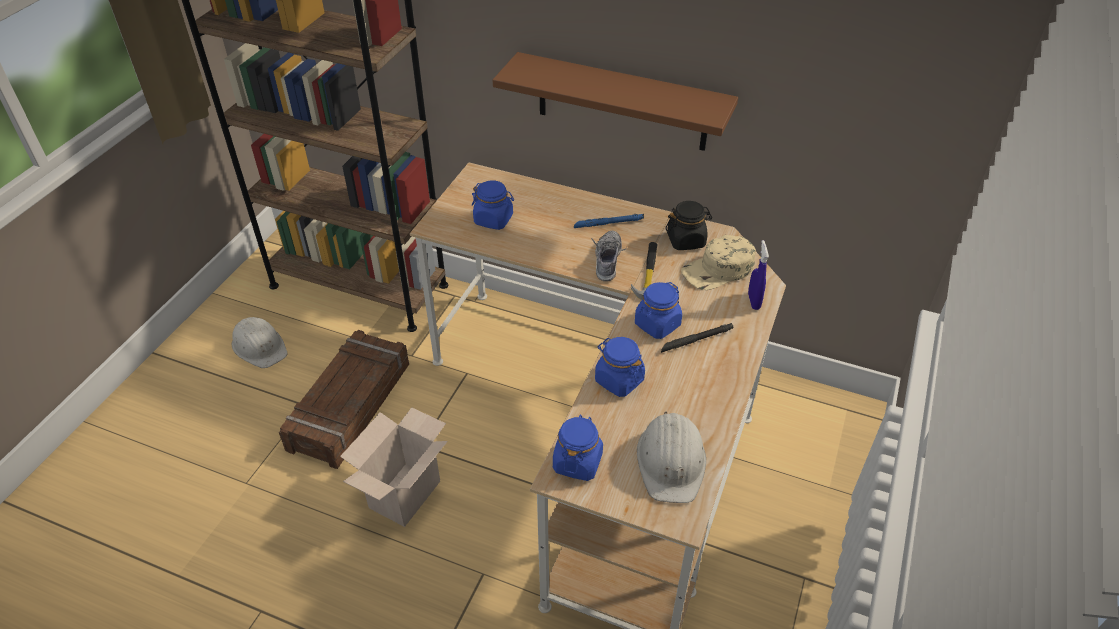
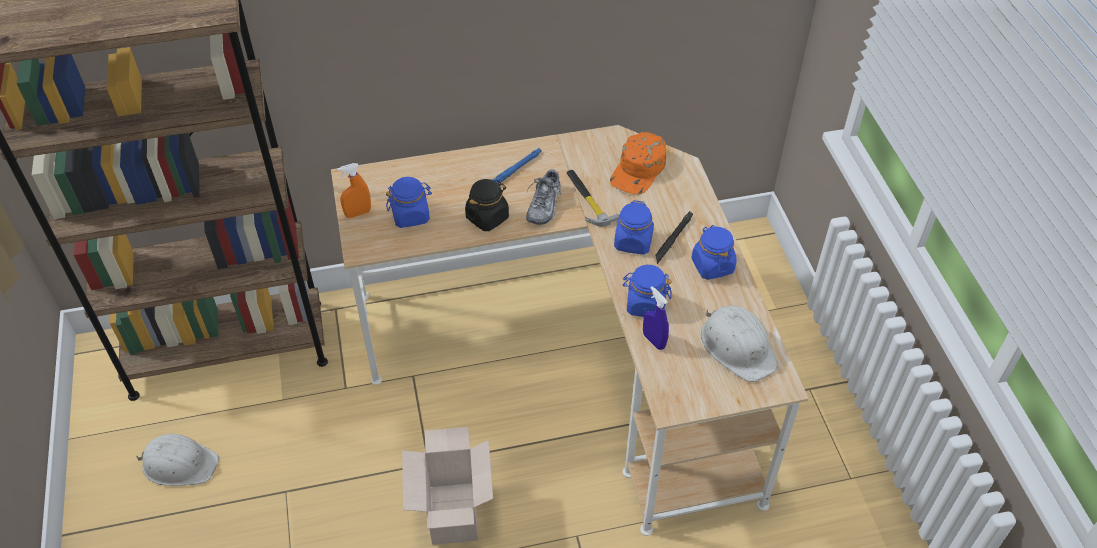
camera: 35 degrees left, 5 degrees up
crate [279,330,409,469] -> none
brown shelf [493,52,738,151] -> none
blue jar [553,414,603,481] -> blue jar moved to [691,225,737,280]
shoe [591,231,627,281] -> shoe turned 135 degrees counterclockwise [526,168,561,225]
black jar [665,201,712,250] -> black jar moved to [465,179,509,231]
beige cap [681,235,756,290] -> orange cap [610,132,666,195]
blue spray bottle [748,240,769,310] -> blue spray bottle moved to [643,286,669,350]
none -> orange spray bottle [338,163,371,218]

